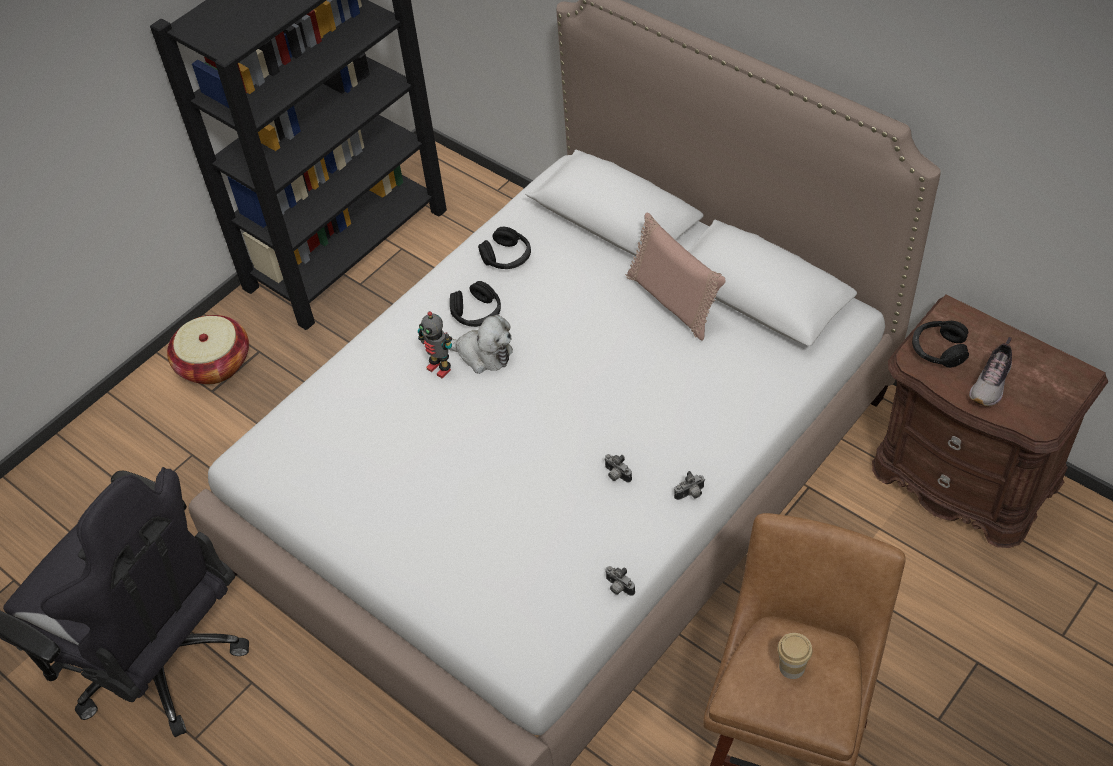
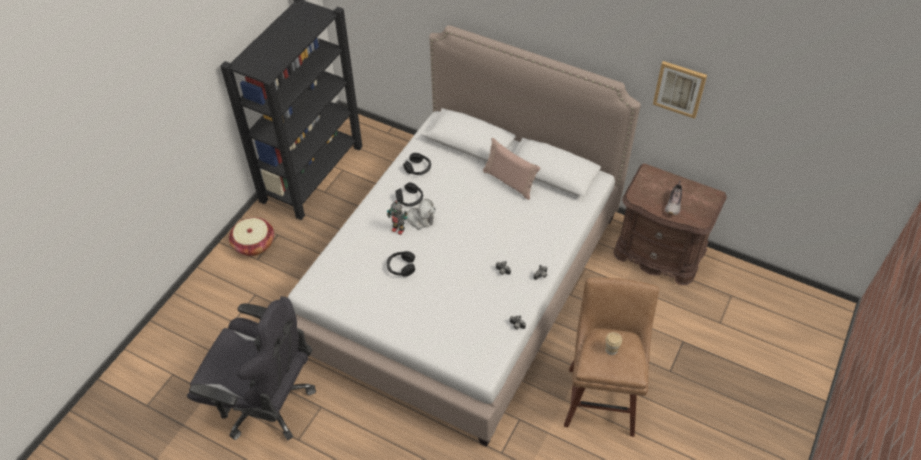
camera: 15 degrees left, 0 degrees up
black headphones [912,321,969,368] -> black headphones moved to [387,251,415,277]
none -> picture [653,61,707,119]

